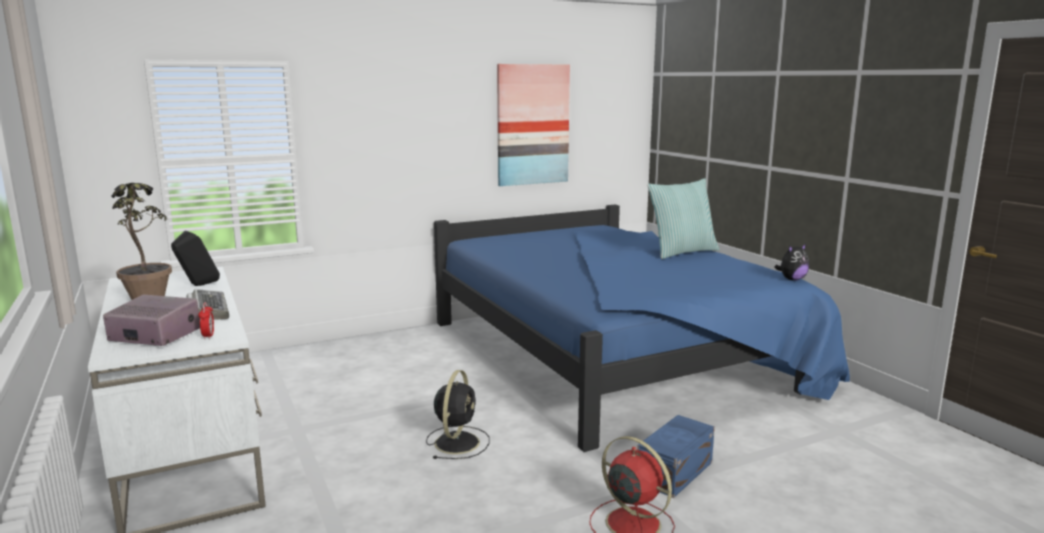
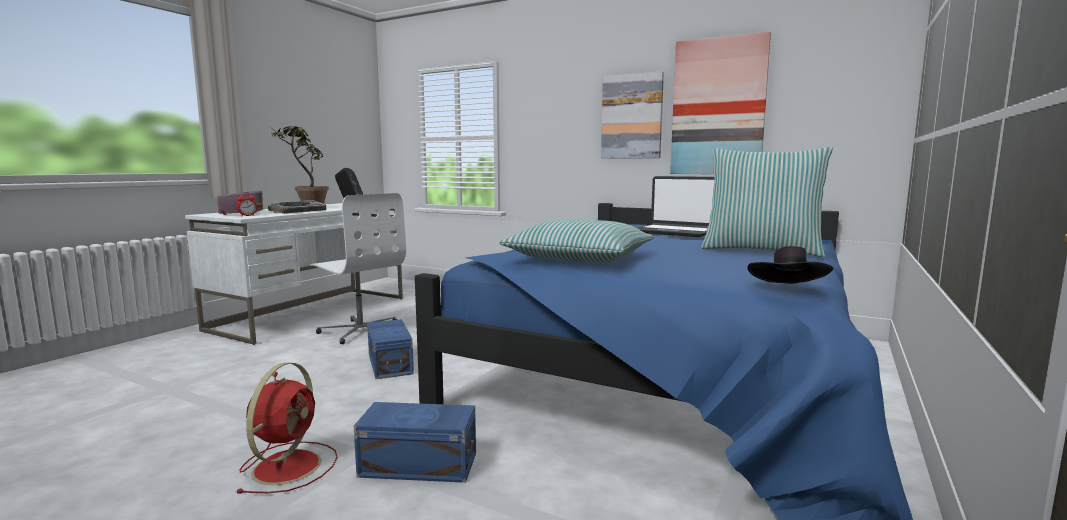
camera: 55 degrees right, 5 degrees down
black fan [426,370,490,459] -> blue storage box [367,319,414,379]
plush toy [774,244,809,280] -> black hat [747,246,833,284]
none -> white office chair [310,193,406,344]
none -> pillow [499,219,654,263]
none -> picture [601,71,664,159]
none -> laptop [637,176,714,237]

